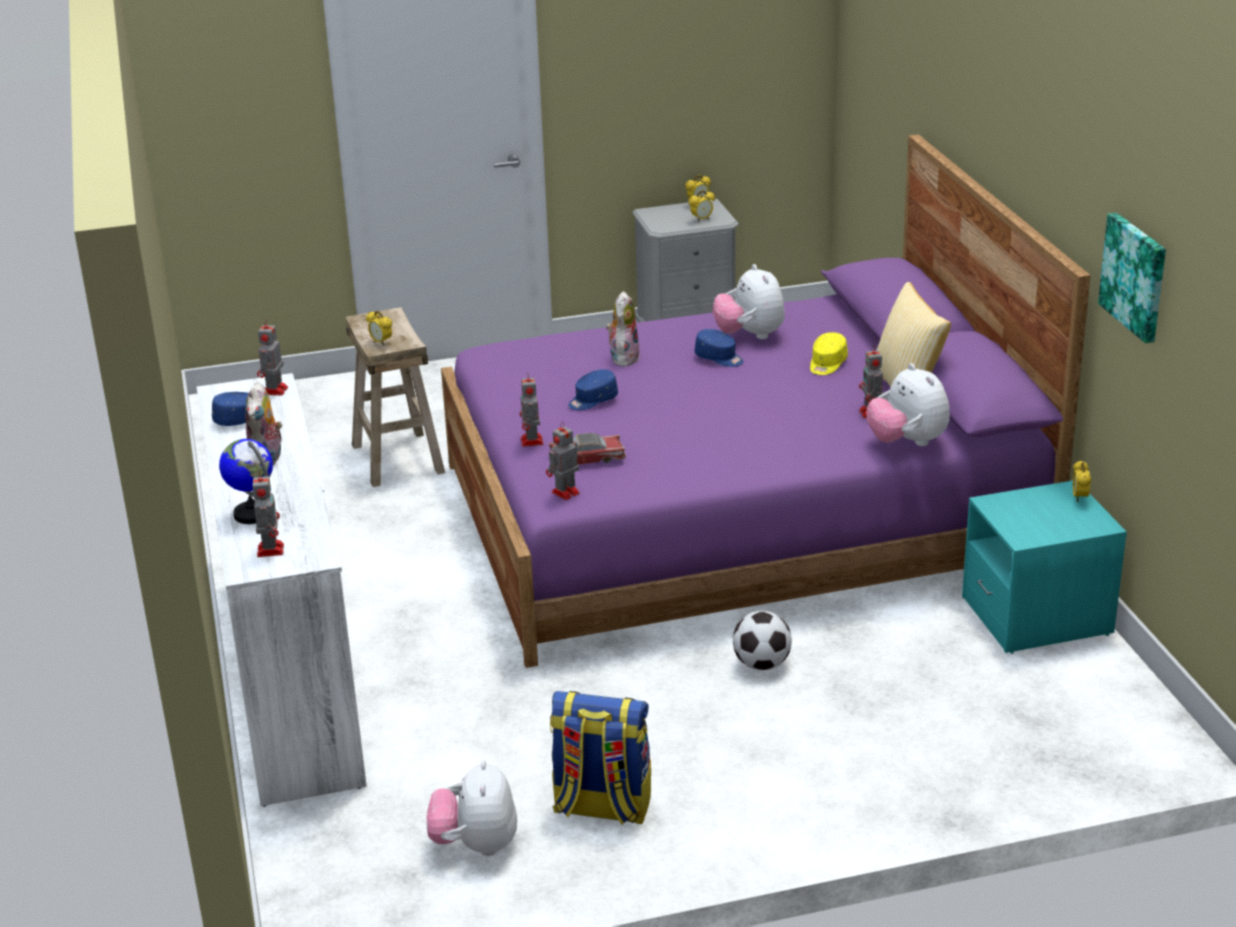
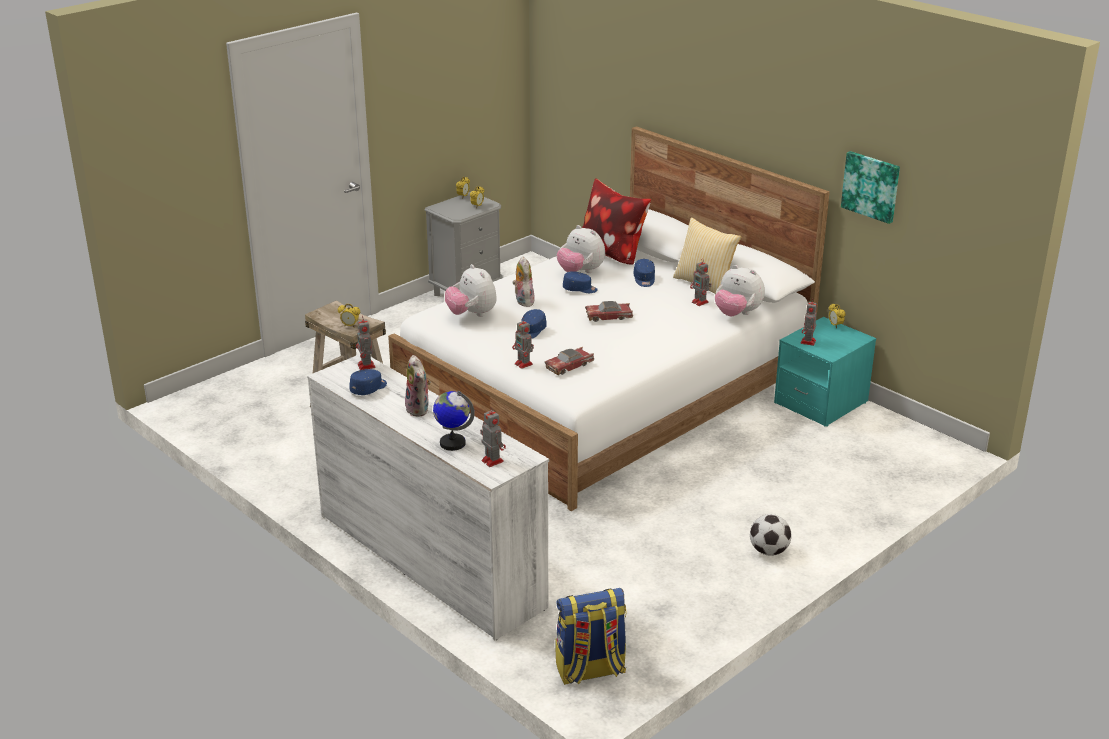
camera: 30 degrees left, 0 degrees up
plush toy [426,760,517,856] -> plush toy moved to [445,264,497,317]
purple bed [441,134,1091,668] -> white bed [388,126,830,511]
toy robot [546,421,580,500] -> toy robot moved to [801,298,817,346]
backpack [550,691,651,825] -> backpack moved to [555,588,626,685]
football [733,611,792,670] -> football moved to [750,514,791,556]
yellow cap [810,332,848,375] -> blue cap [634,259,655,287]
none -> pillow [582,178,651,265]
none -> toy car [585,301,633,322]

